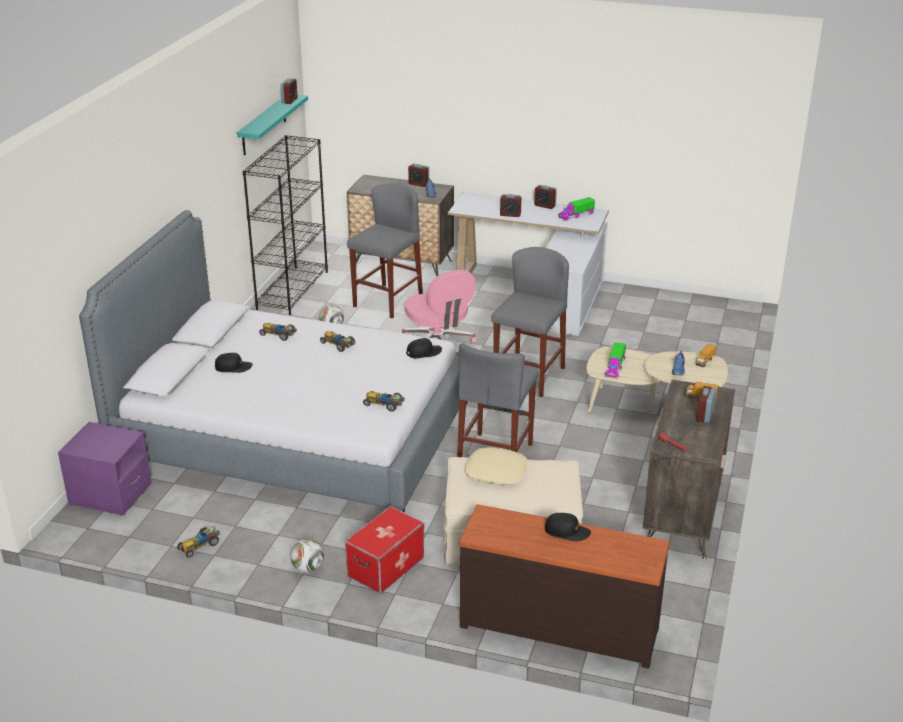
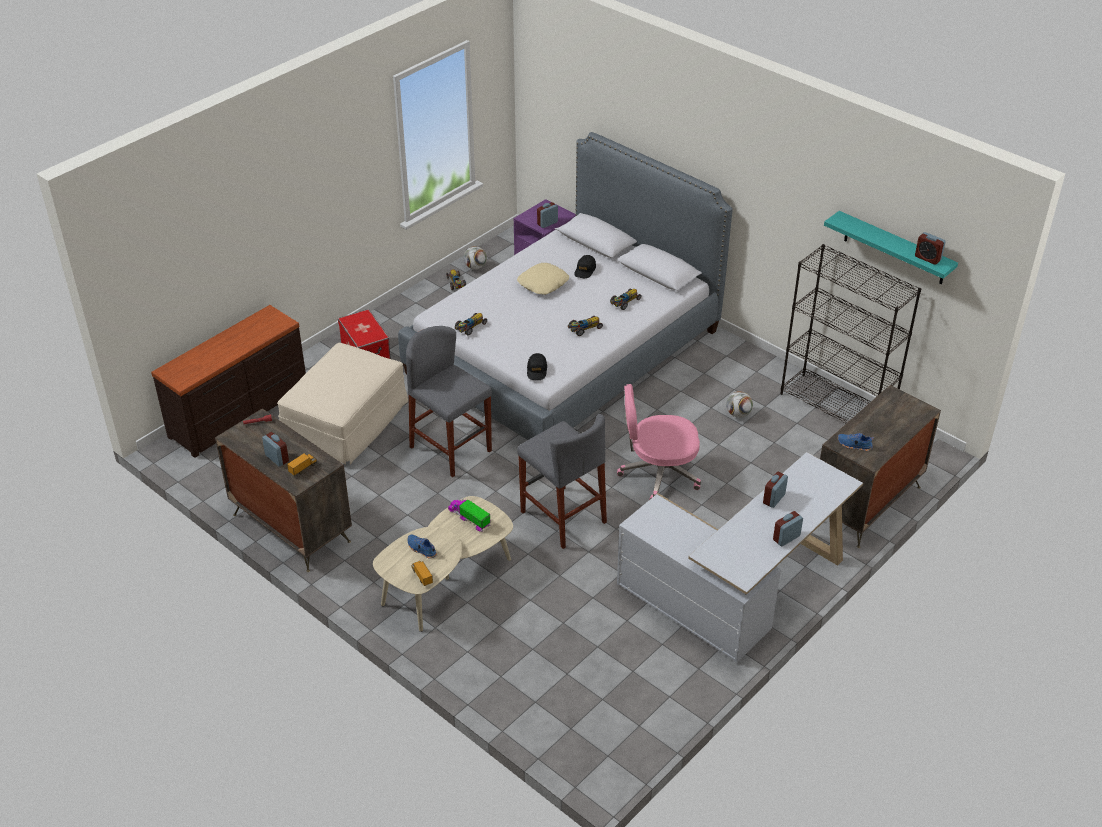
camera: 115 degrees right, 10 degrees up
football [290,539,324,573] -> football moved to [464,246,487,270]
grey stool [347,183,423,318] -> none
alarm clock [408,163,429,187] -> alarm clock moved to [537,202,558,228]
beige pillow [465,447,528,485] -> beige pillow moved to [517,263,569,295]
black cap [545,513,591,541] -> none
toy truck [558,197,595,221] -> none

